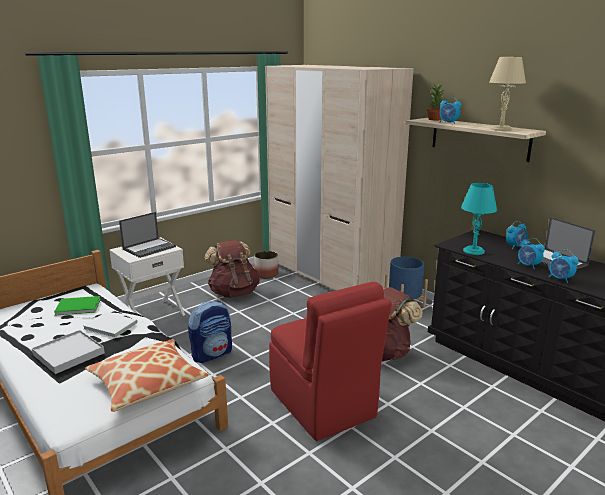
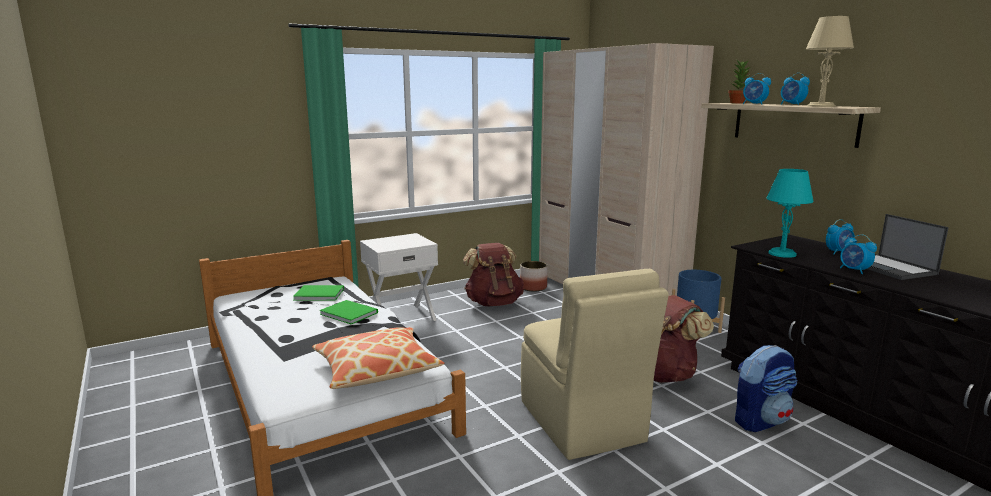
camera: 10 degrees right, 5 degrees down
white tray [32,330,105,374] -> none
white book [83,312,138,338] -> green book [320,300,378,324]
laptop [119,212,176,258] -> none
backpack [188,301,232,363] -> backpack moved to [735,345,798,432]
red chair [269,282,392,441] -> beige chair [521,269,669,460]
alarm clock [549,249,579,283] -> alarm clock moved to [781,73,810,105]

